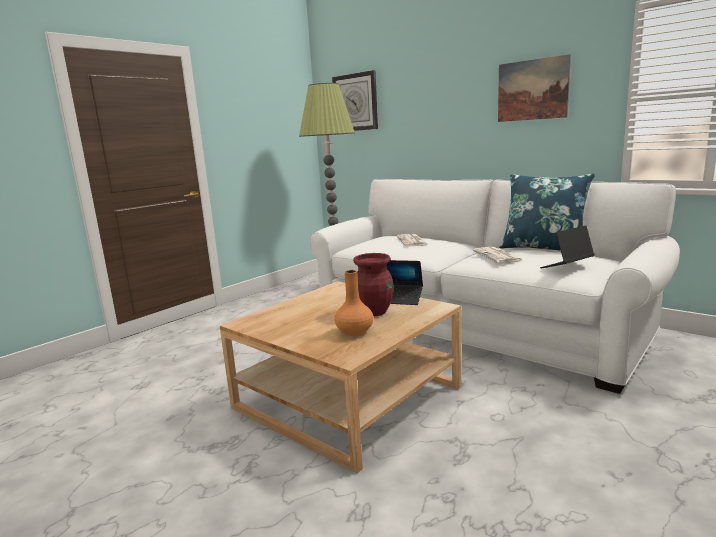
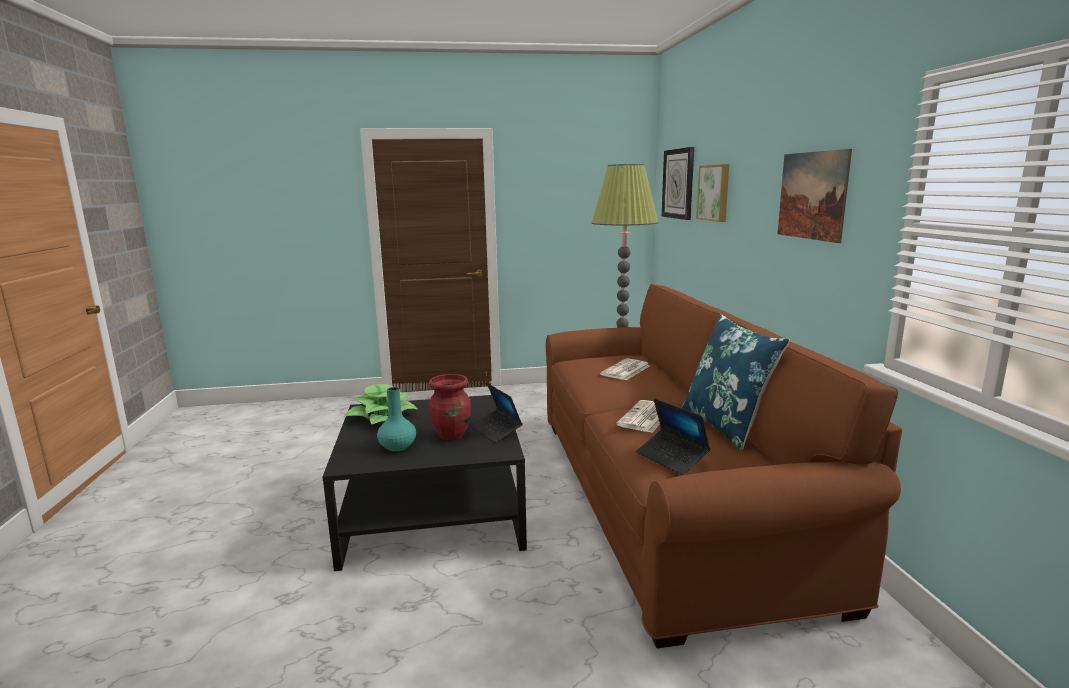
camera: 40 degrees right, 0 degrees up
beige coffee table [220,281,461,473] -> black coffee table [322,395,527,571]
white sofa [310,179,680,394] -> brown sofa [546,284,902,648]
orange vase [334,270,373,336] -> turquoise vase [377,387,416,452]
laptop [540,226,595,268] -> laptop turned 135 degrees counterclockwise [636,398,710,475]
none -> potted plant [344,384,419,424]
none -> picture [696,164,729,222]

